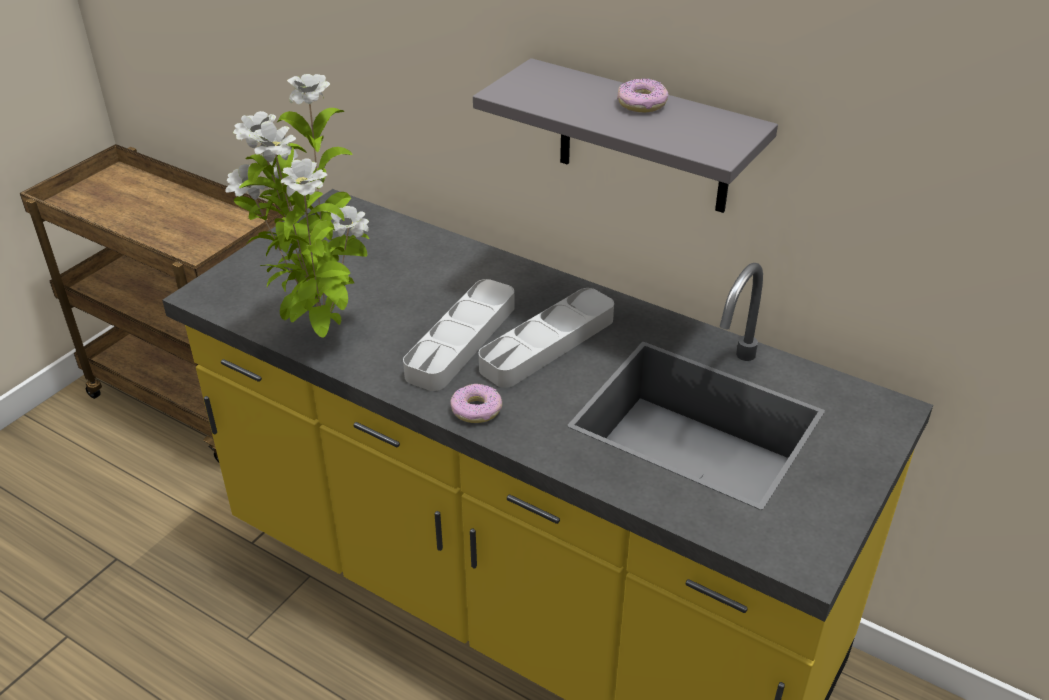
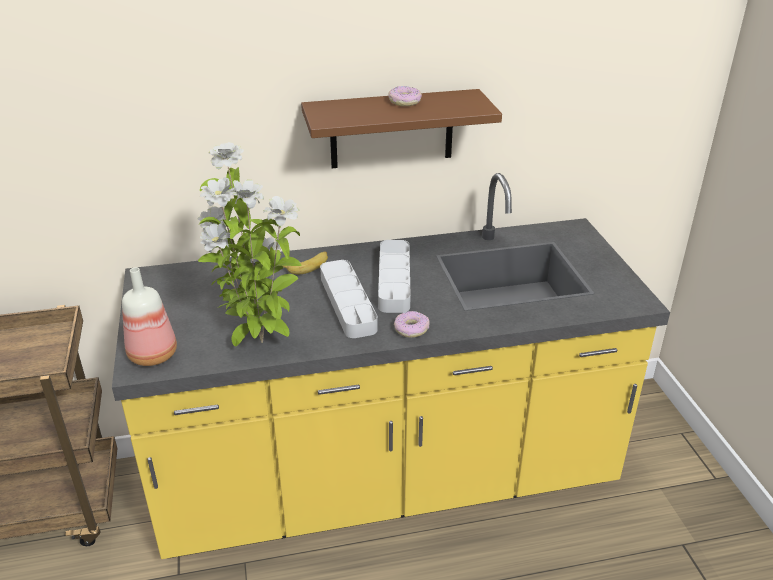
camera: 45 degrees left, 5 degrees down
grey shelf [473,58,778,213] -> brown shelf [301,89,502,168]
none -> bottle [122,267,177,366]
none -> banana [283,251,328,274]

